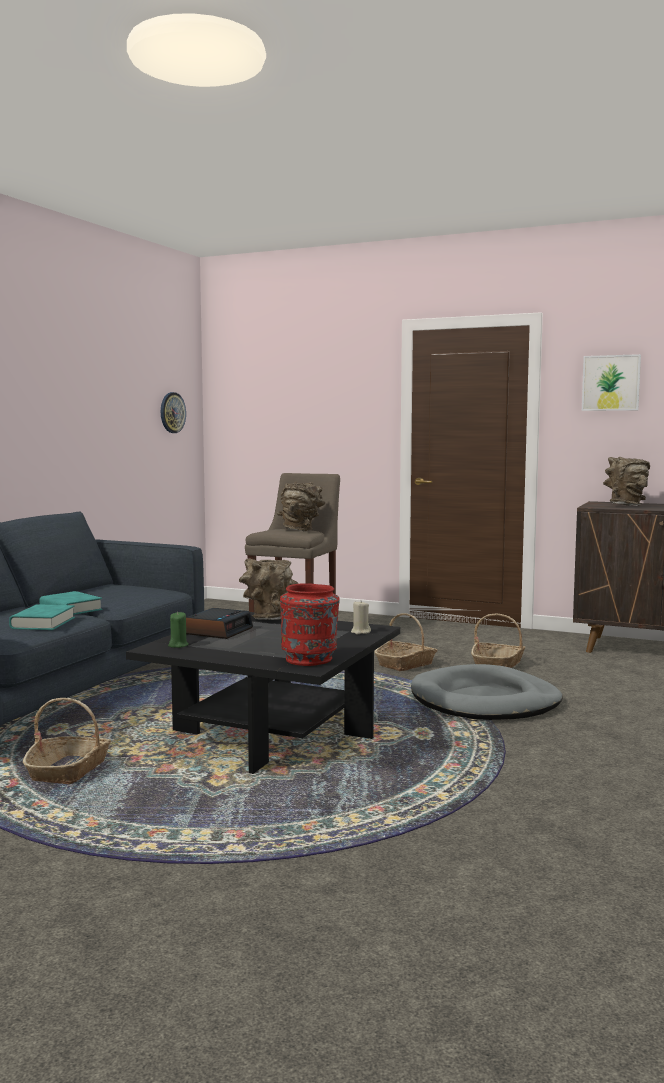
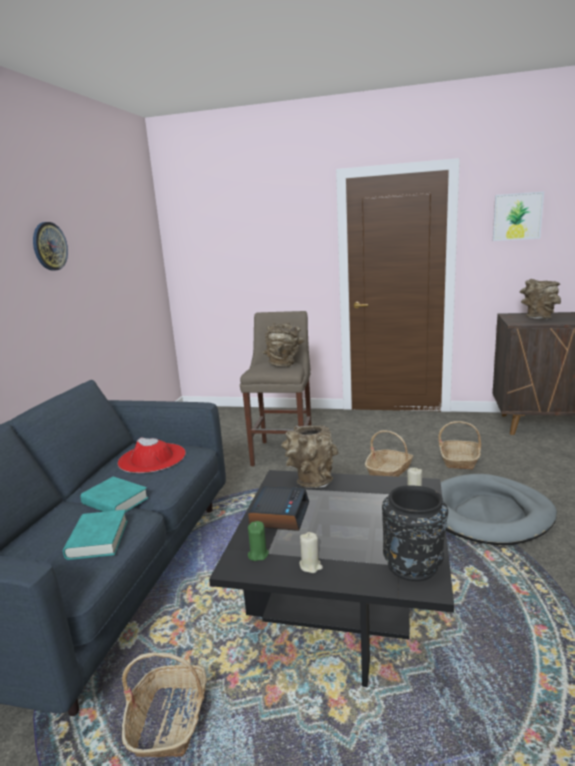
camera: 10 degrees left, 10 degrees up
wall clock [161,392,186,433] -> wall clock moved to [33,222,68,271]
red vase [280,583,340,666] -> black vase [382,485,448,581]
none -> red hat [118,437,186,473]
none -> beige candle [299,532,323,573]

